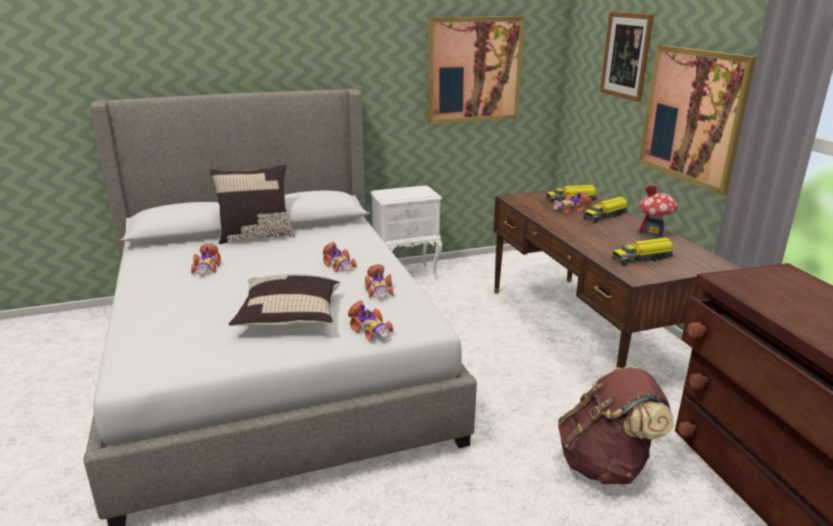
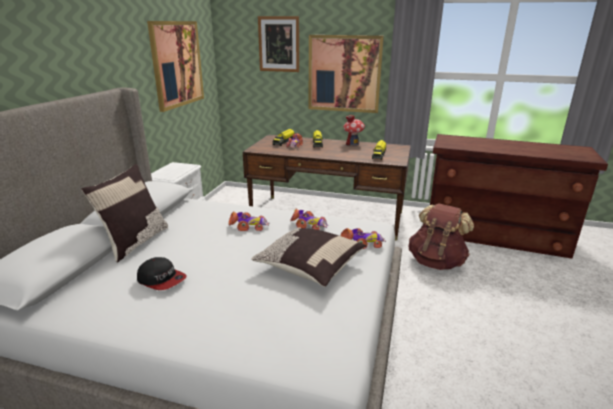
camera: 55 degrees left, 0 degrees up
toy car [191,244,221,275] -> cap [137,257,187,290]

